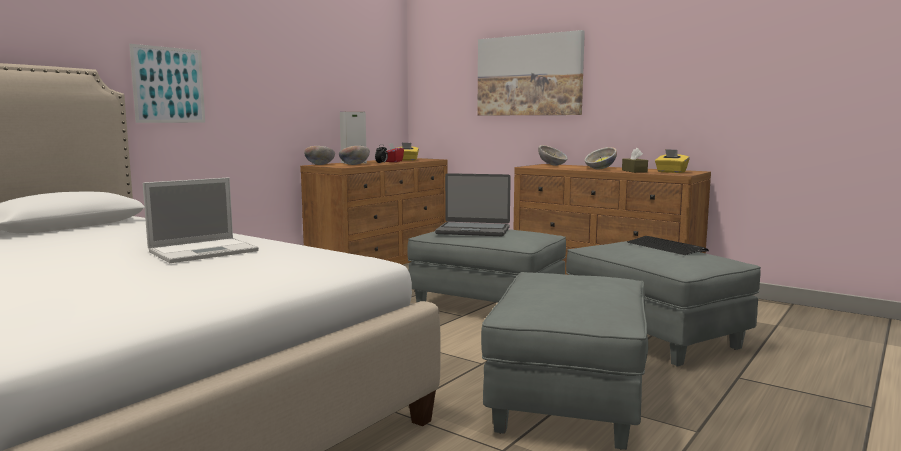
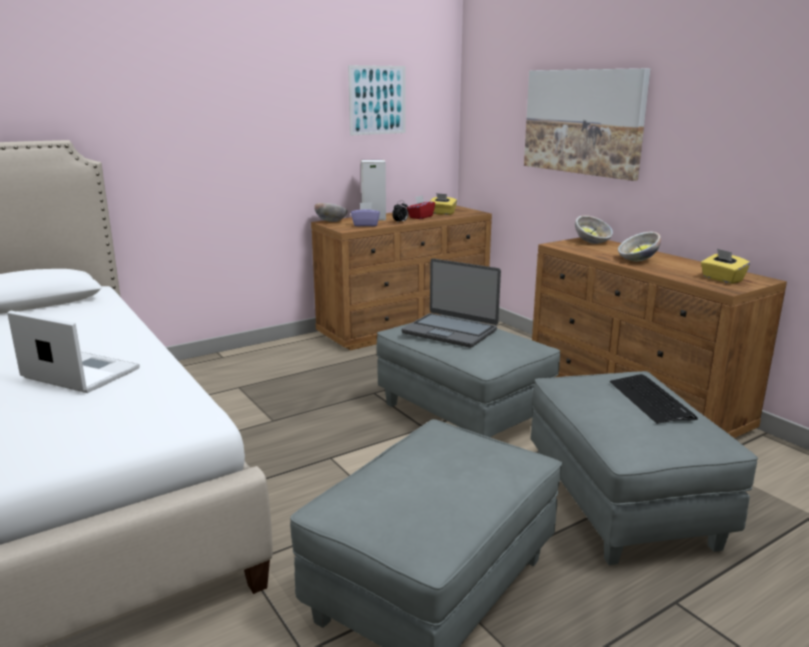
camera: 20 degrees right, 10 degrees up
picture [129,44,205,123] -> picture moved to [348,65,405,135]
laptop [143,177,259,263] -> laptop turned 135 degrees counterclockwise [7,311,140,393]
bowl [339,146,370,165] -> purple tissue box [351,203,380,226]
brown tissue box [622,148,648,173] -> none

